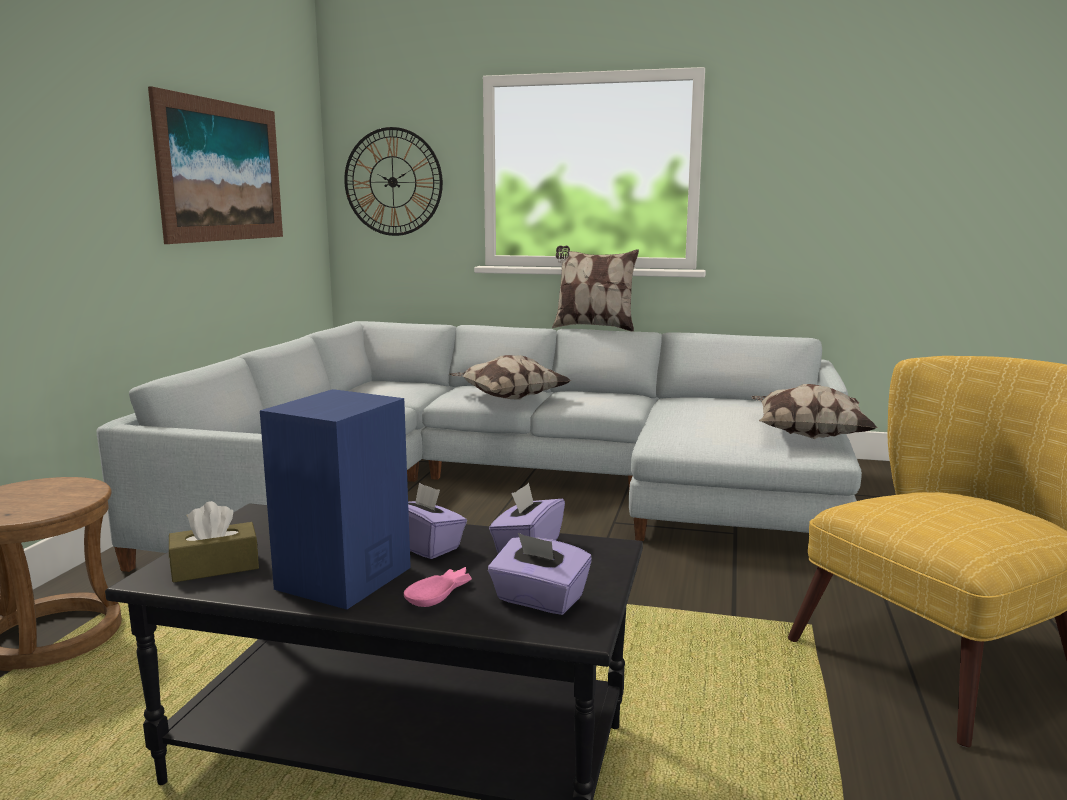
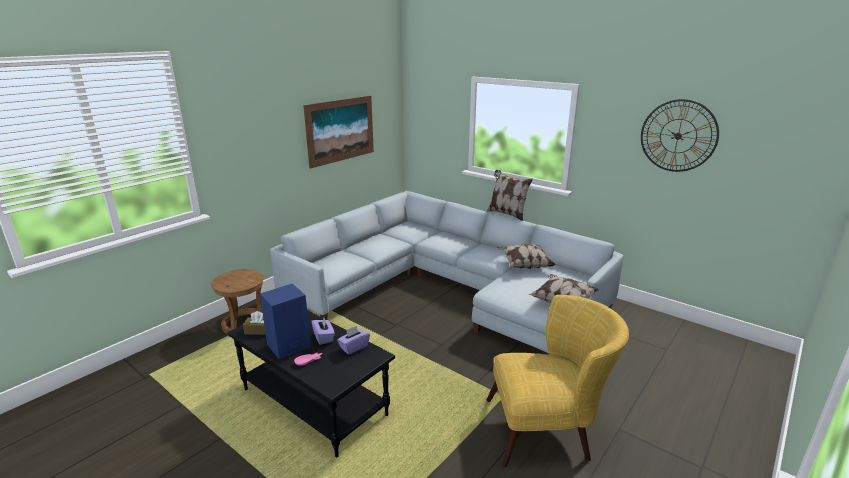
camera: 25 degrees right, 10 degrees up
wall clock [344,127,443,236] -> wall clock moved to [641,99,719,172]
pillow [449,355,572,400] -> pillow moved to [497,244,556,269]
purple tissue box [488,533,592,615] -> none

